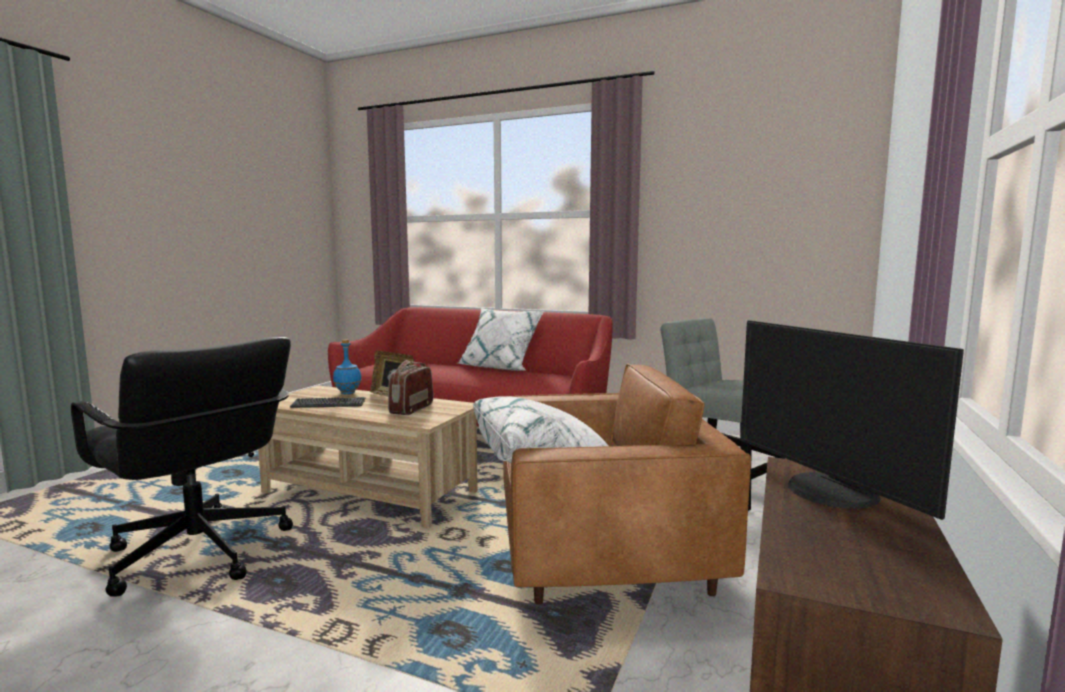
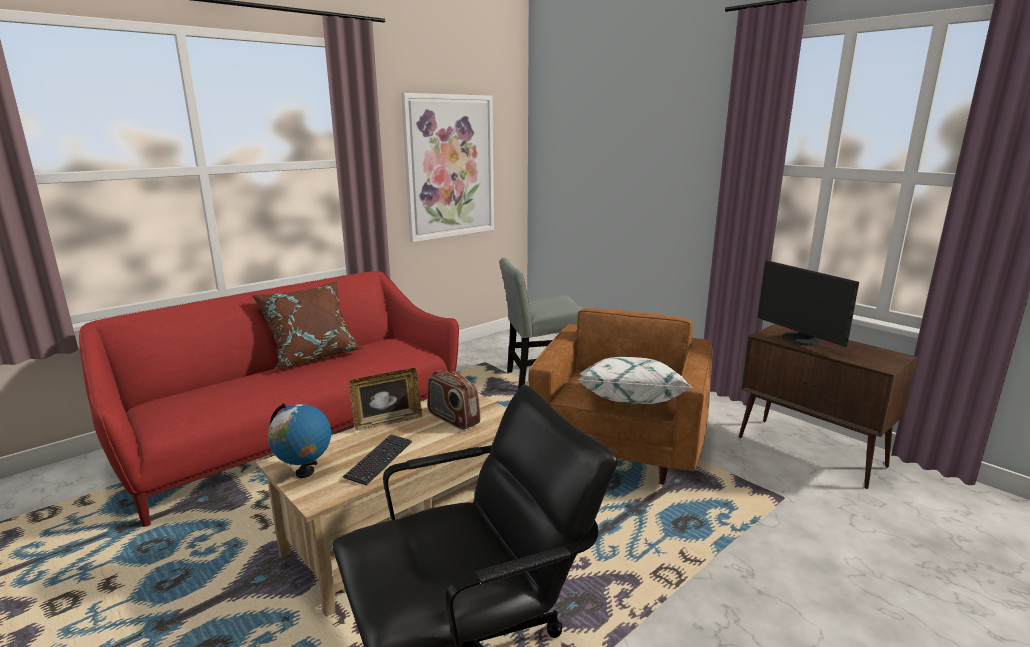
camera: 65 degrees left, 10 degrees up
blue bottle [333,339,362,394] -> none
white pillow [457,308,544,371] -> brown pillow [251,281,363,370]
monitor [740,320,964,520] -> monitor turned 60 degrees clockwise [757,260,859,347]
none -> globe [268,403,331,478]
none -> picture [401,93,494,242]

